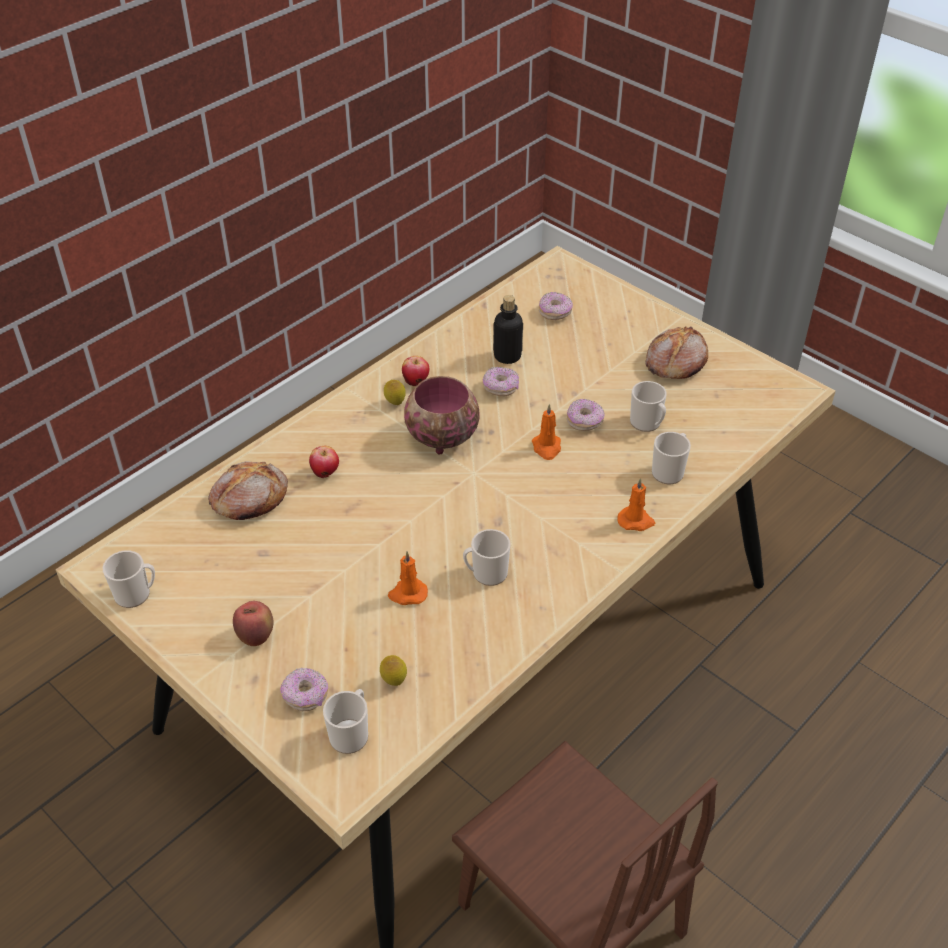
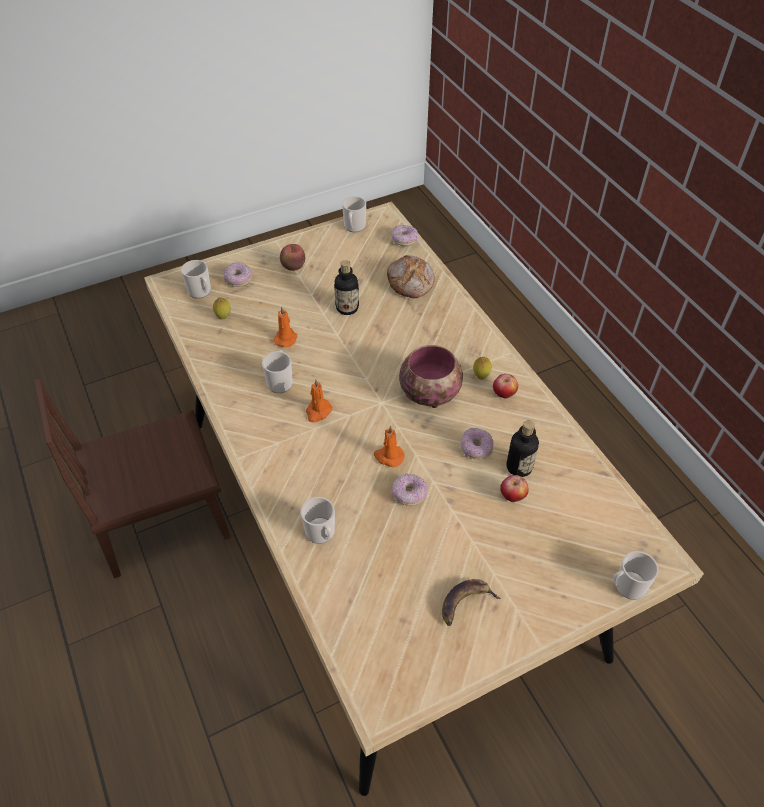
camera: 110 degrees right, 5 degrees up
apple [309,446,339,478] -> apple moved to [500,475,529,502]
donut [539,292,573,320] -> donut moved to [391,225,418,246]
orange candle [617,478,655,531] -> orange candle moved to [306,379,333,423]
mug [630,381,667,432] -> mug moved to [613,551,659,600]
bread [646,326,708,379] -> banana [442,579,501,626]
none -> bottle [334,260,359,315]

